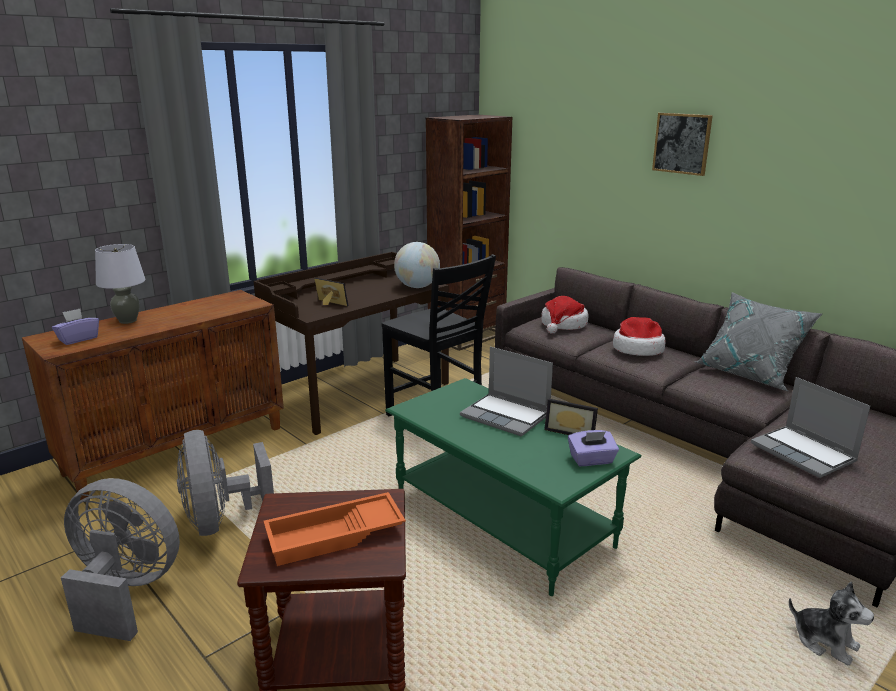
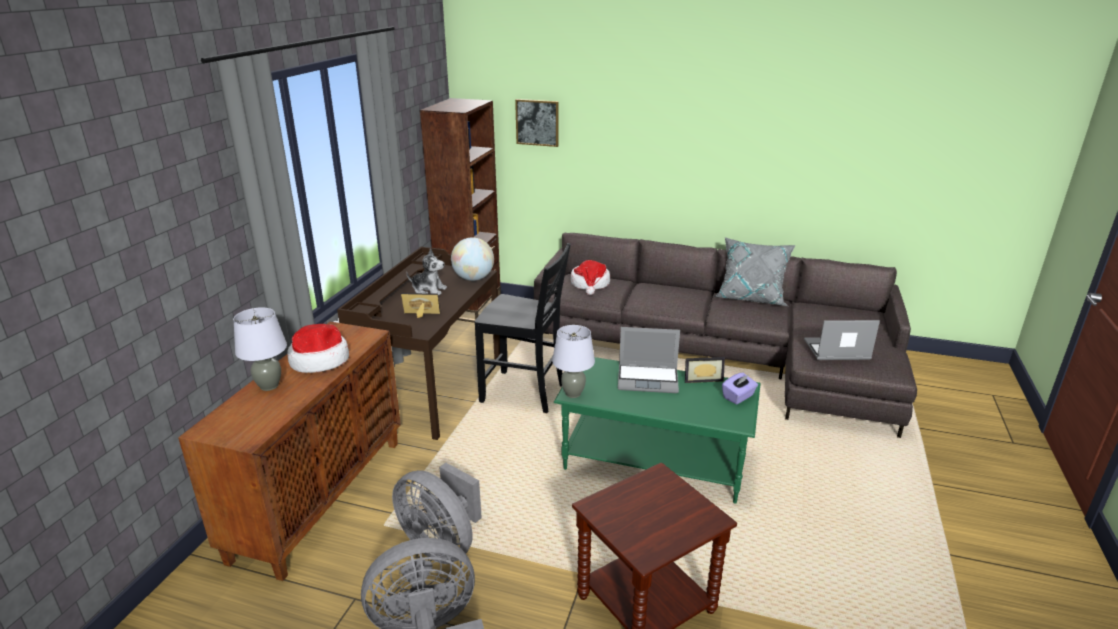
camera: 30 degrees left, 5 degrees up
purple tissue box [52,309,99,345] -> none
orange tray [264,492,406,566] -> none
hat [613,317,666,356] -> hat moved to [287,324,349,373]
picture [652,113,713,176] -> picture moved to [515,99,559,147]
laptop [751,377,870,478] -> laptop turned 150 degrees clockwise [804,320,880,360]
plush toy [789,582,874,666] -> plush toy moved to [406,249,447,295]
none -> grey table lamp [552,325,595,398]

